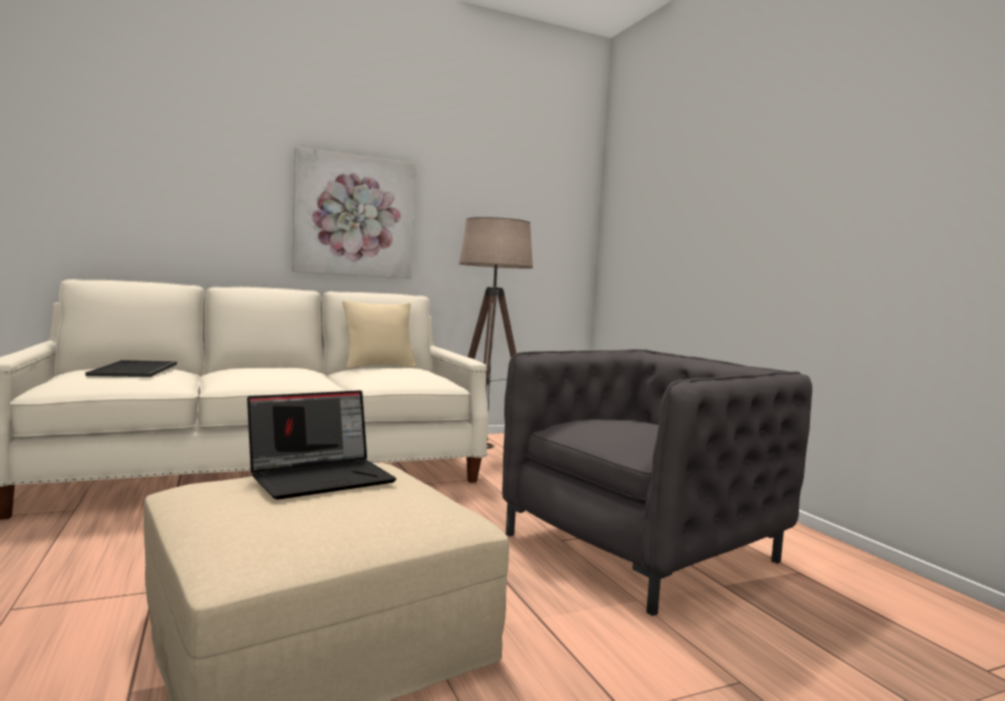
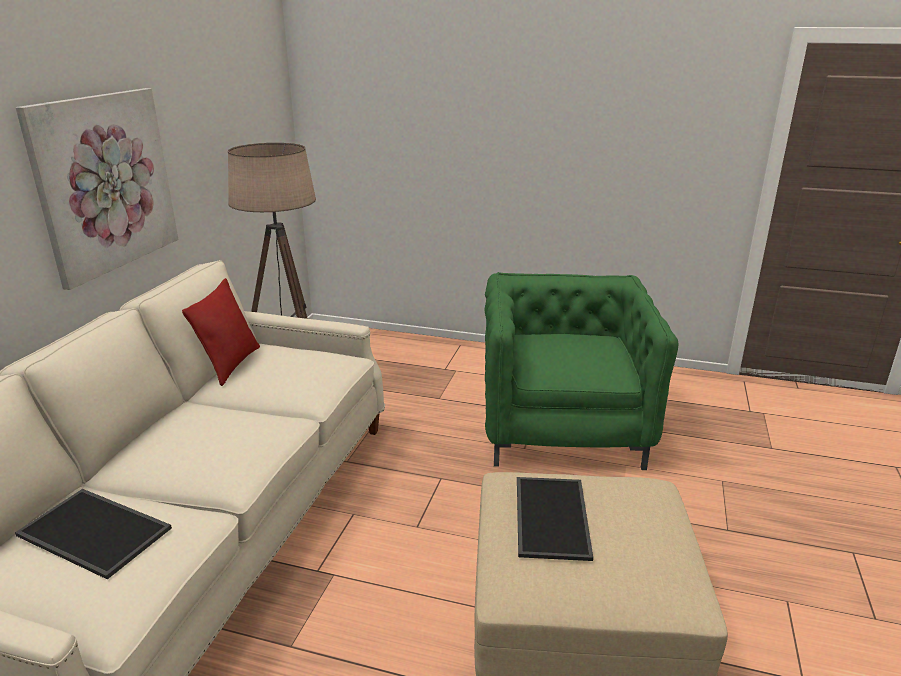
camera: 50 degrees left, 20 degrees up
laptop [247,390,397,500] -> tray [517,477,593,561]
beige pillow [342,300,416,369] -> red pillow [182,278,260,386]
grey armchair [502,349,812,616] -> green armchair [485,272,678,470]

